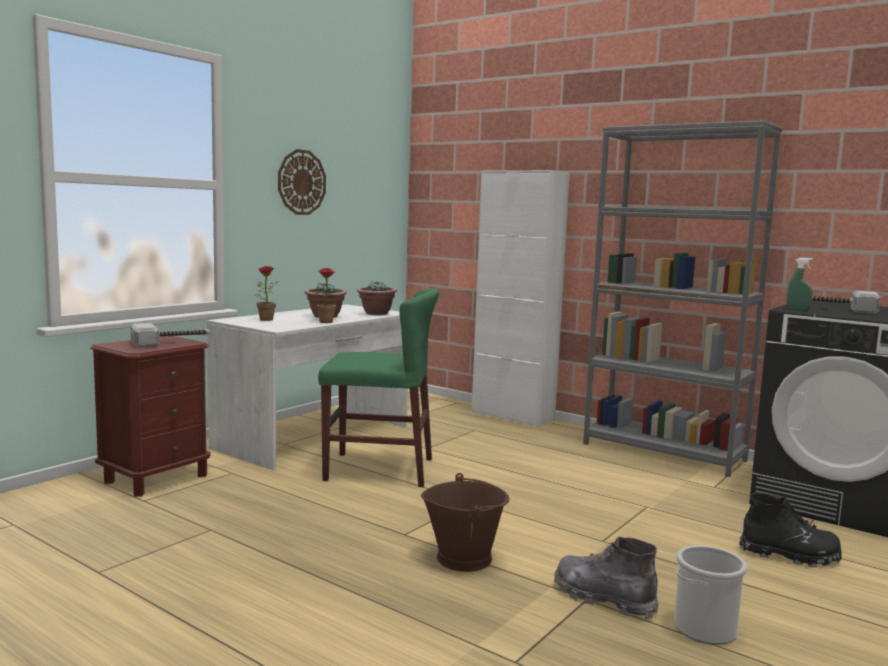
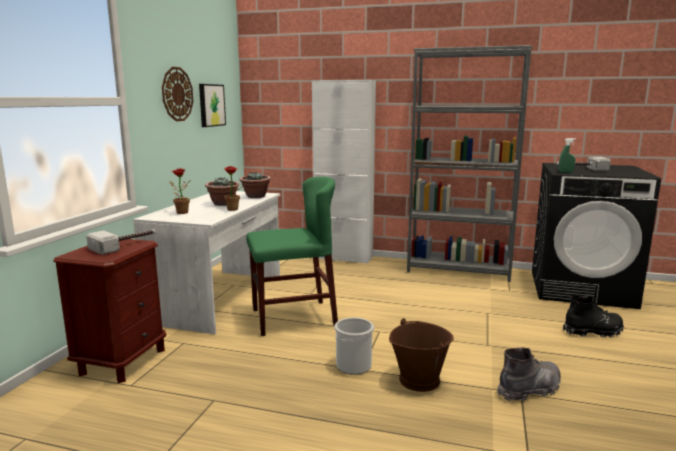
camera: 20 degrees left, 5 degrees up
grey boot [554,536,659,619] -> grey boot turned 135 degrees clockwise [497,347,561,401]
bucket [674,545,748,645] -> bucket moved to [334,317,374,375]
none -> picture [199,84,226,127]

